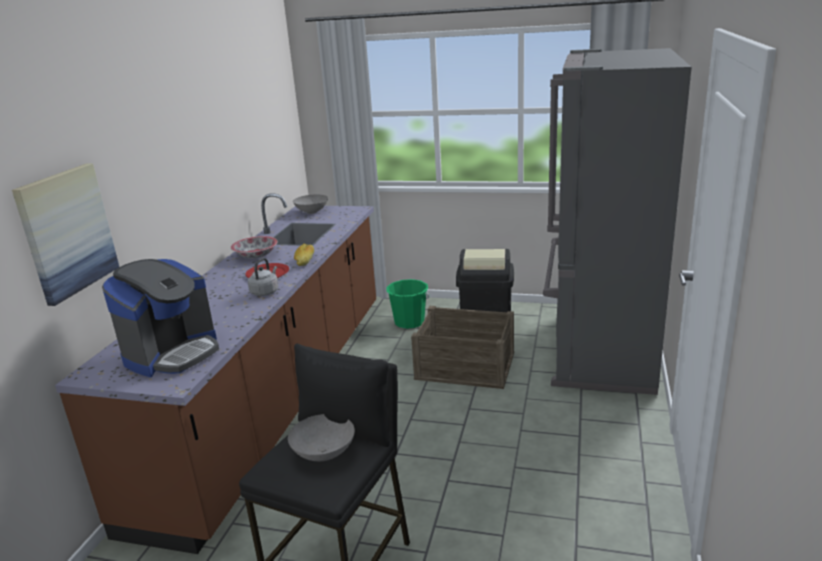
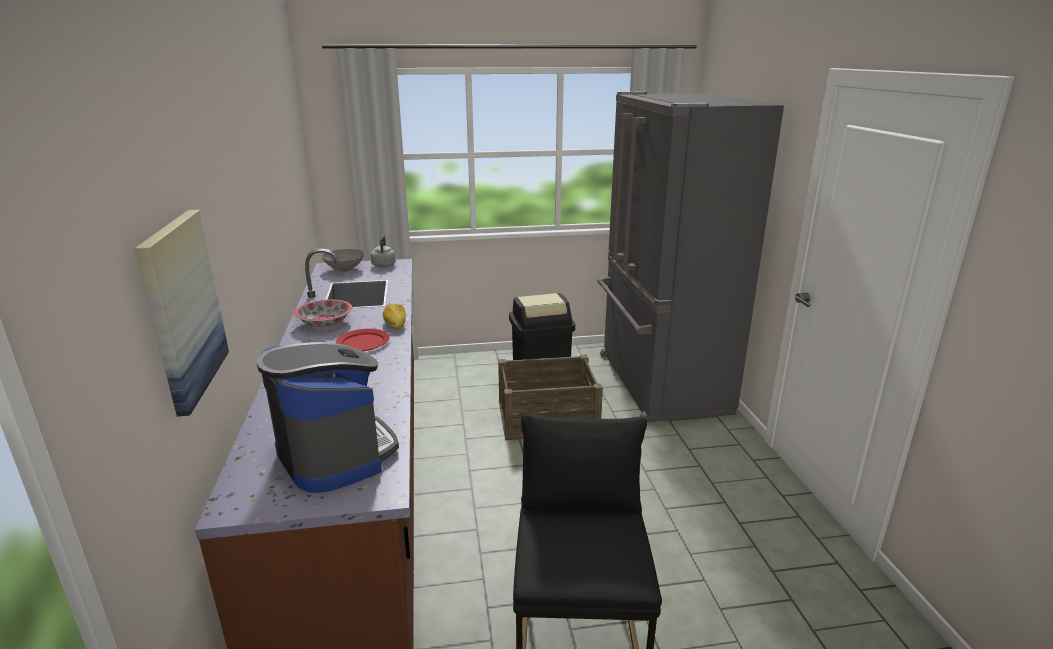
camera: 25 degrees left, 0 degrees up
coffee machine [102,259,219,377] -> coffee machine turned 45 degrees counterclockwise [256,342,399,493]
grey kettle [248,258,278,296] -> grey kettle moved to [371,236,396,267]
grey bowl [288,414,355,461] -> none
green bucket [386,279,429,329] -> none

